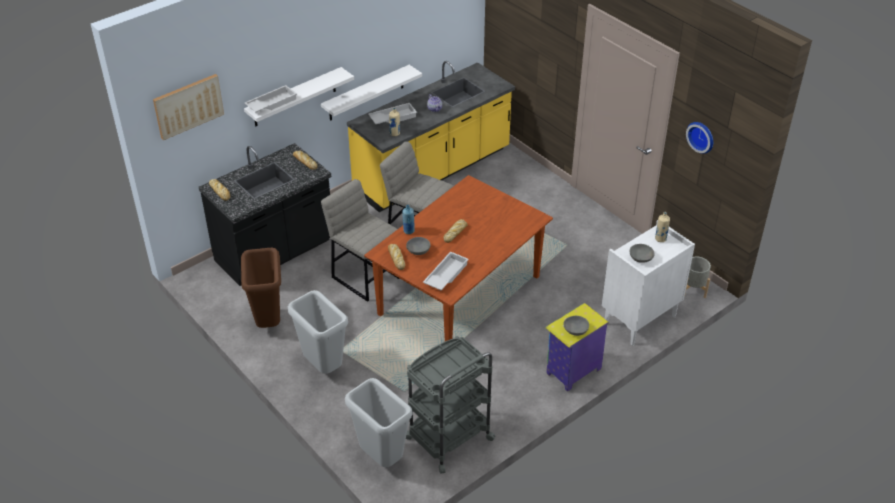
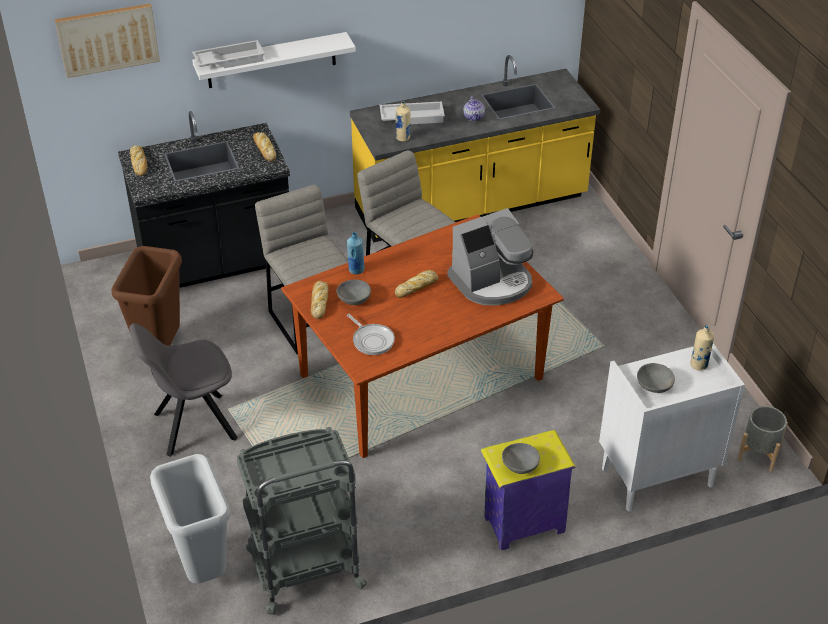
camera: 20 degrees right, 0 degrees up
grey trash can [288,290,348,374] -> grey chair [129,323,238,457]
white shelf [321,65,422,121] -> none
white tray [423,251,469,290] -> frying pan [347,314,395,355]
wall clock [686,122,713,154] -> none
none -> coffee machine [447,208,533,305]

